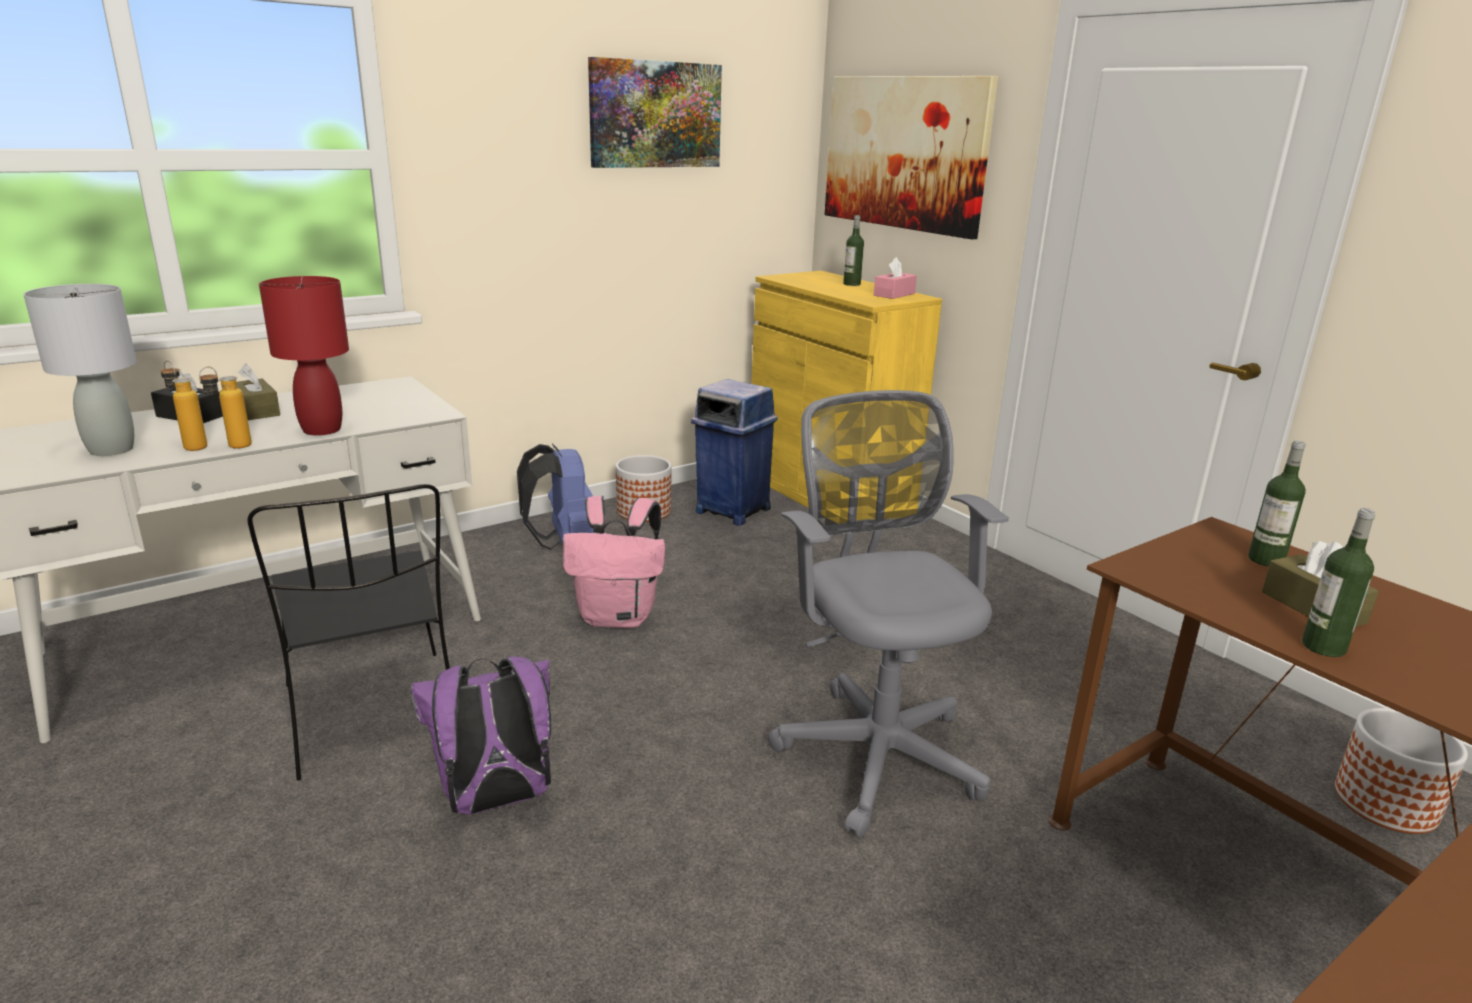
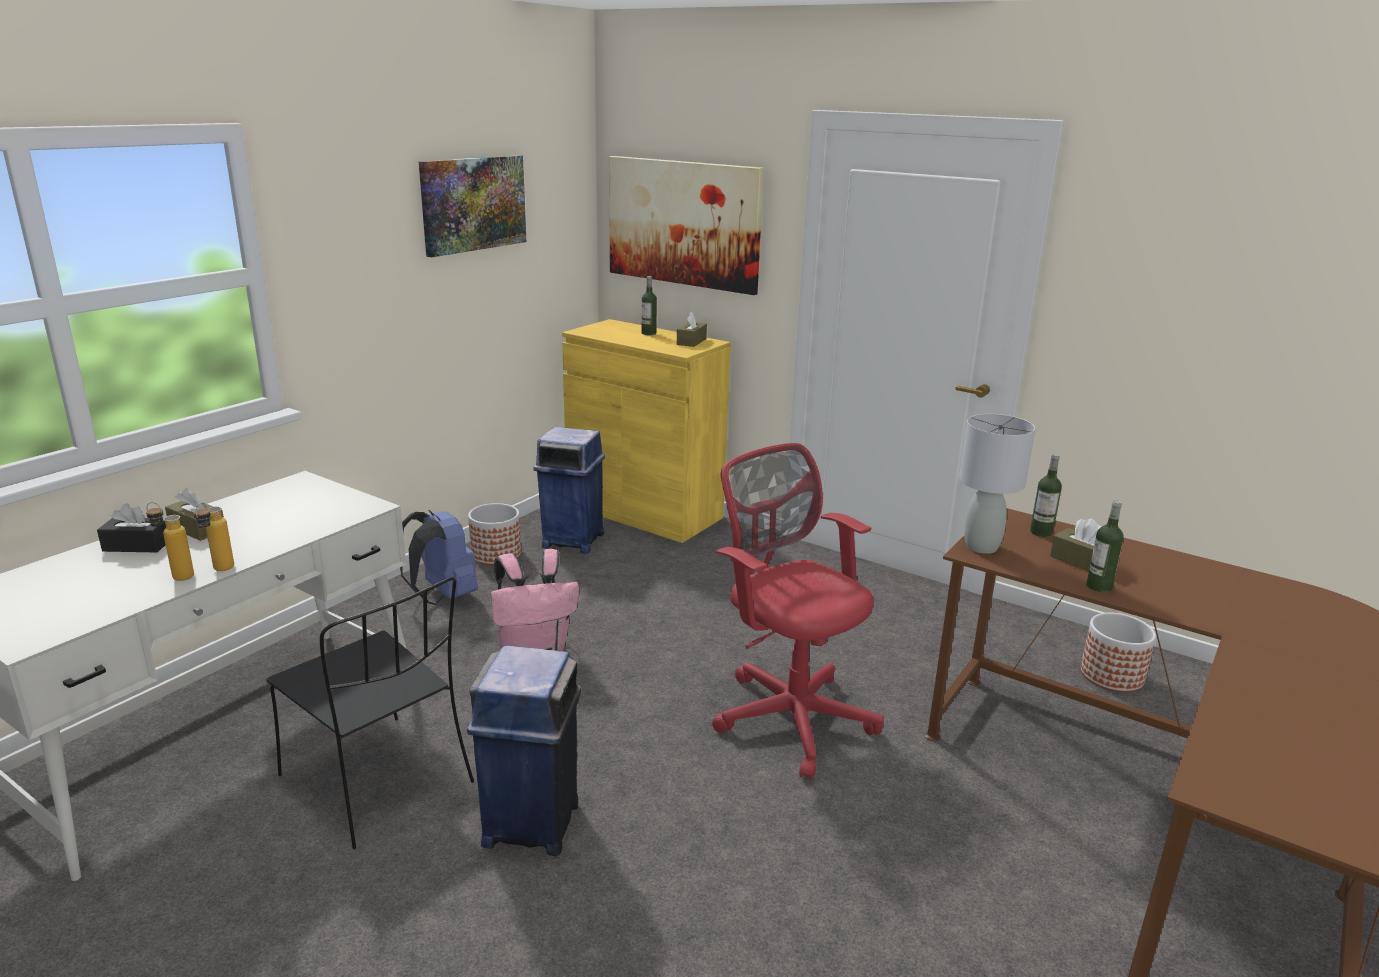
camera: 20 degrees left, 0 degrees up
grey table lamp [23,284,137,456] -> grey table lamp moved to [959,414,1035,554]
red table lamp [259,276,349,436] -> none
purple backpack [411,656,551,814] -> blue trash can [467,646,581,856]
grey office chair [768,390,1009,838] -> red office chair [712,443,884,780]
pink tissue box [874,257,917,299] -> brown tissue box [677,312,707,347]

